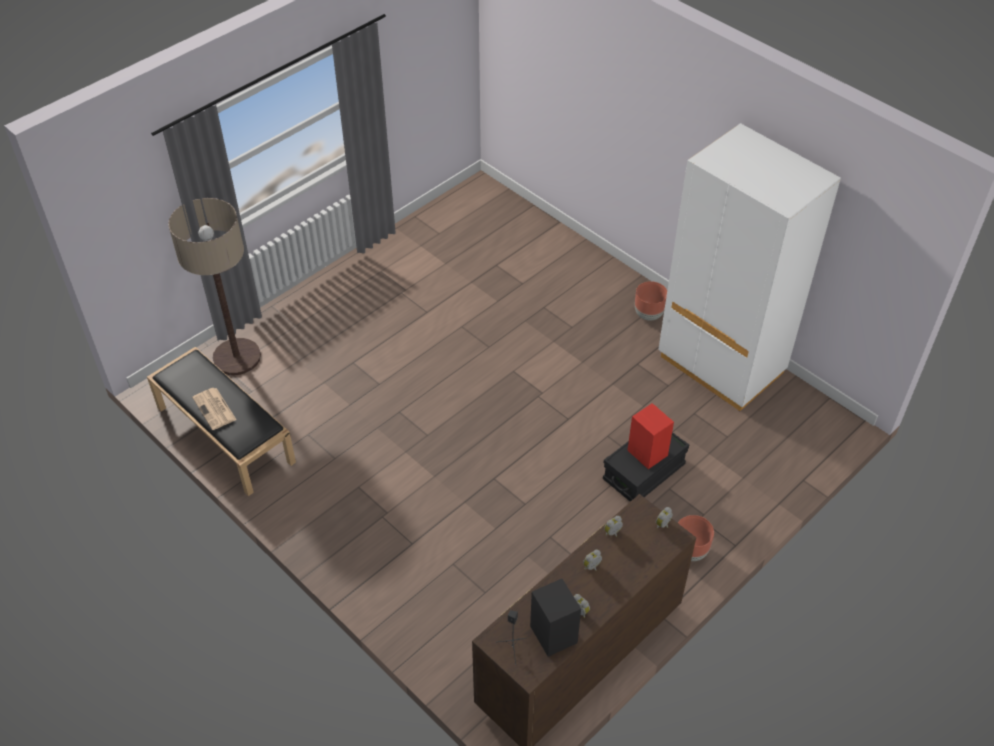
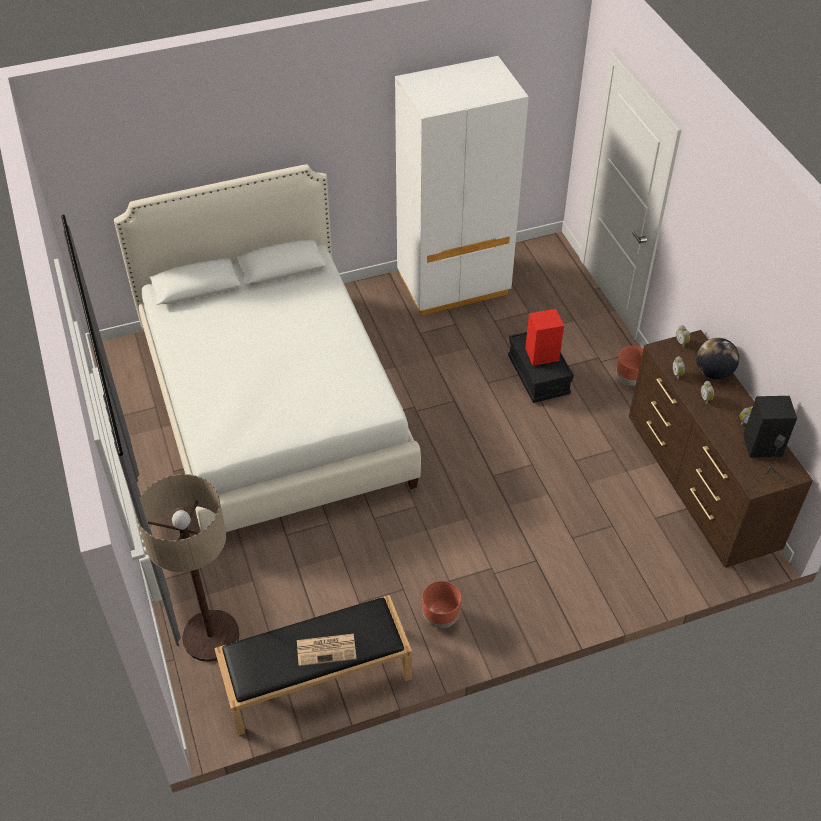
camera: 65 degrees left, 0 degrees up
brown planter [635,281,667,321] -> brown planter moved to [422,581,461,629]
none -> white bed [114,164,421,532]
none -> globe [696,338,739,380]

